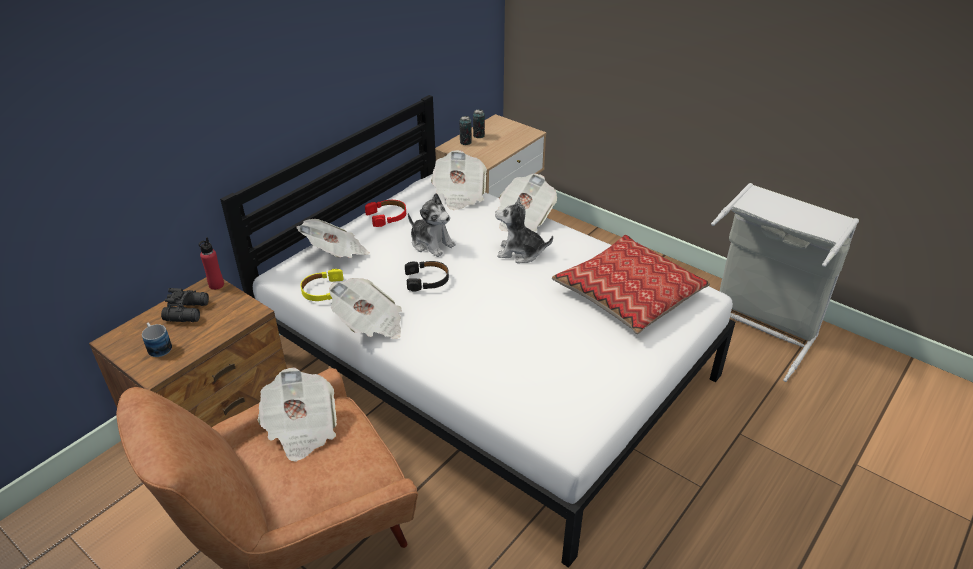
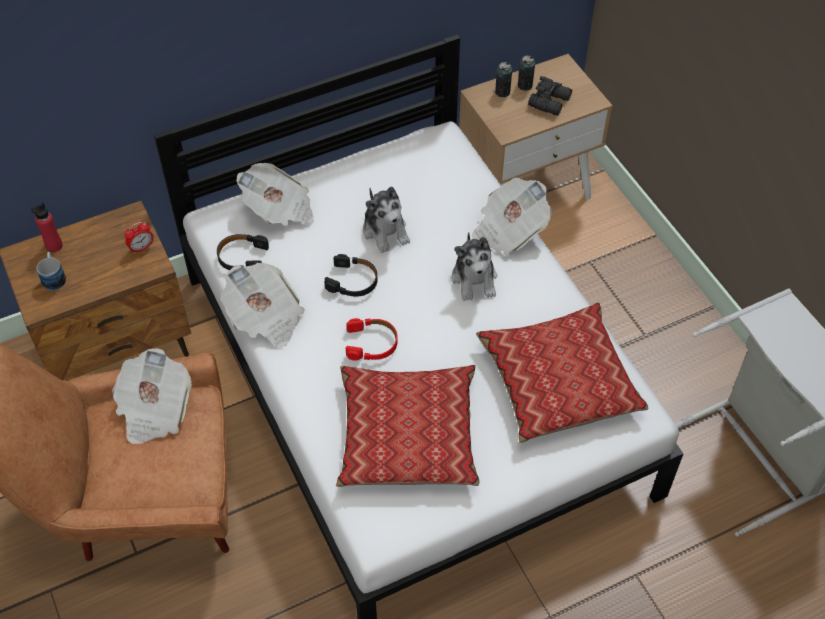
camera: 25 degrees right, 15 degrees up
black binoculars [161,288,209,322] -> black binoculars moved to [528,76,572,116]
red bottle [199,237,224,290] -> red bottle moved to [31,203,63,252]
yellow headphones [301,269,344,301] -> black headphones [217,234,269,270]
red headphones [365,200,406,227] -> red headphones moved to [346,318,398,361]
newspaper [431,150,487,210] -> none
plush toy [495,198,553,263] -> plush toy turned 135 degrees counterclockwise [452,232,497,301]
none -> alarm clock [124,222,153,254]
none -> pillow [336,365,479,487]

